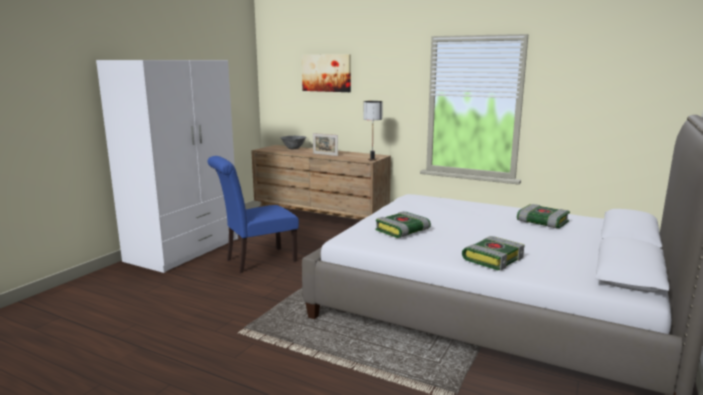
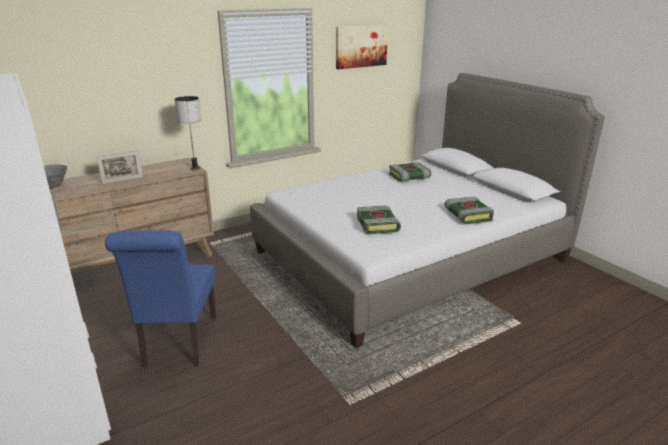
camera: 60 degrees left, 10 degrees up
picture [302,54,351,92] -> picture moved to [336,24,388,69]

